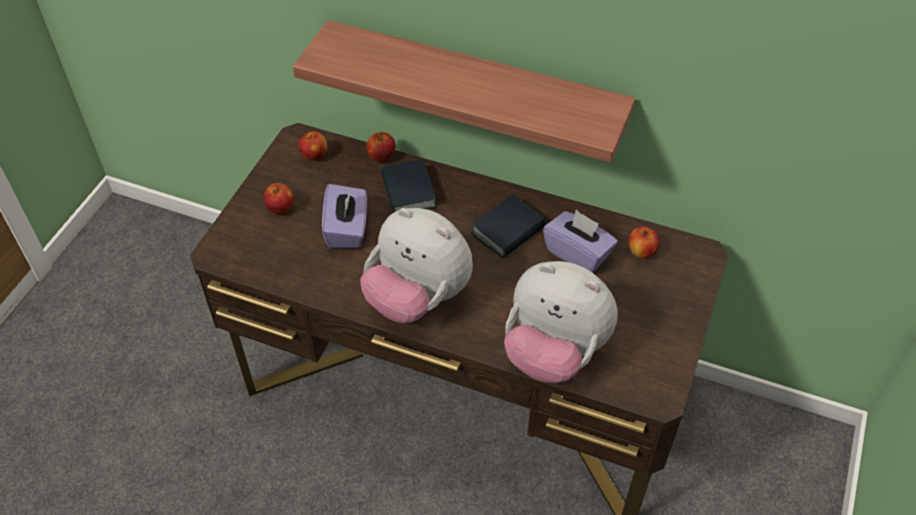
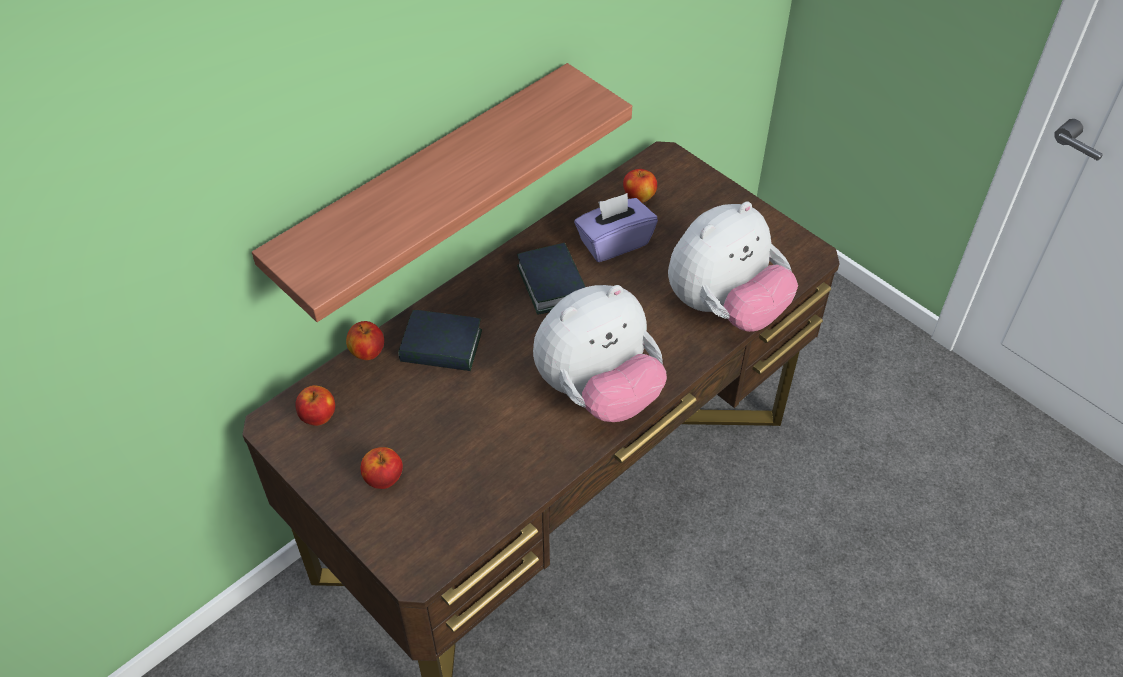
camera: 65 degrees left, 0 degrees up
purple tissue box [322,184,367,248] -> none

